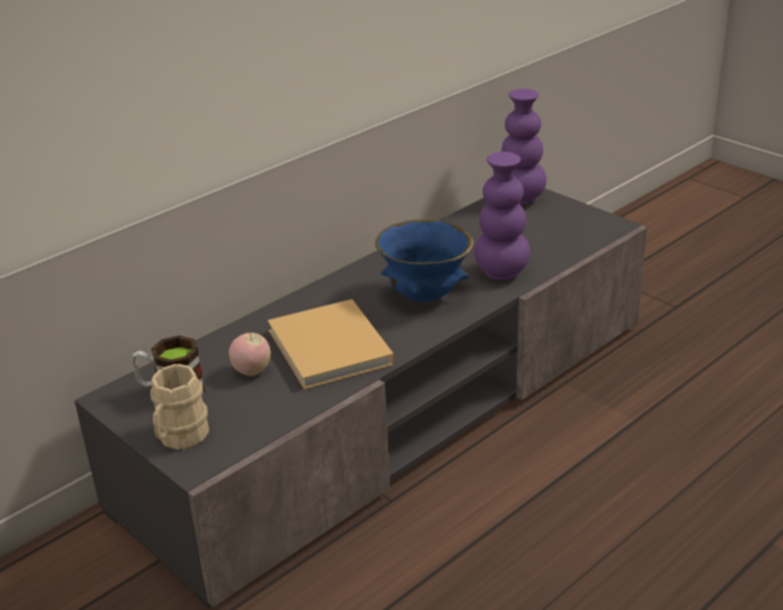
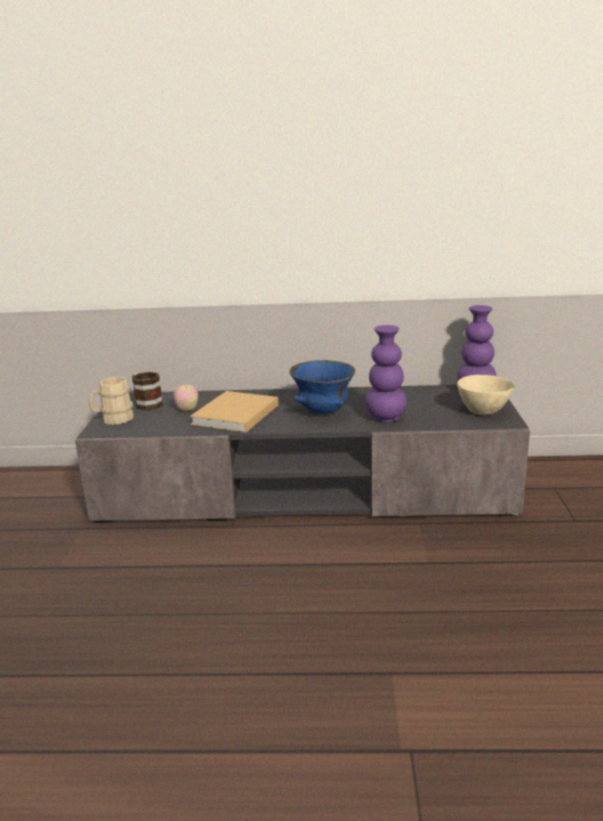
camera: 45 degrees right, 10 degrees down
none -> beige bowl [457,375,515,415]

